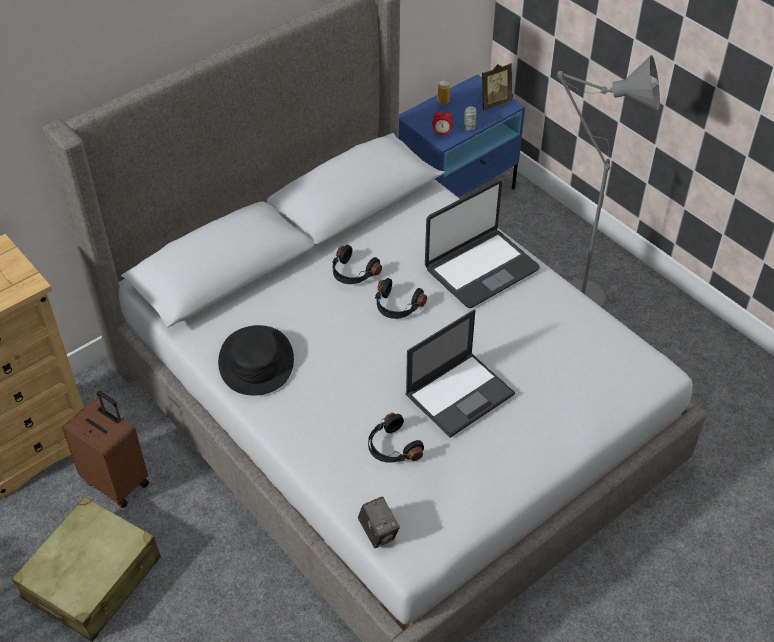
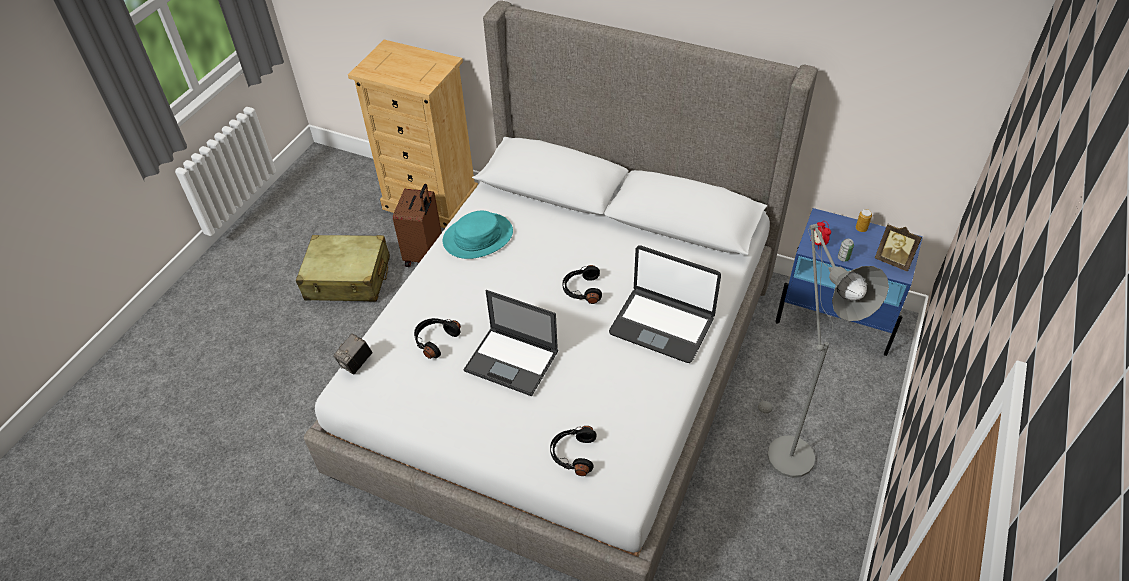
camera: 65 degrees right, 0 degrees up
black hat [218,325,294,396] -> turquoise hat [443,211,513,259]
black headphones [333,245,382,284] -> black headphones moved to [550,426,597,476]

